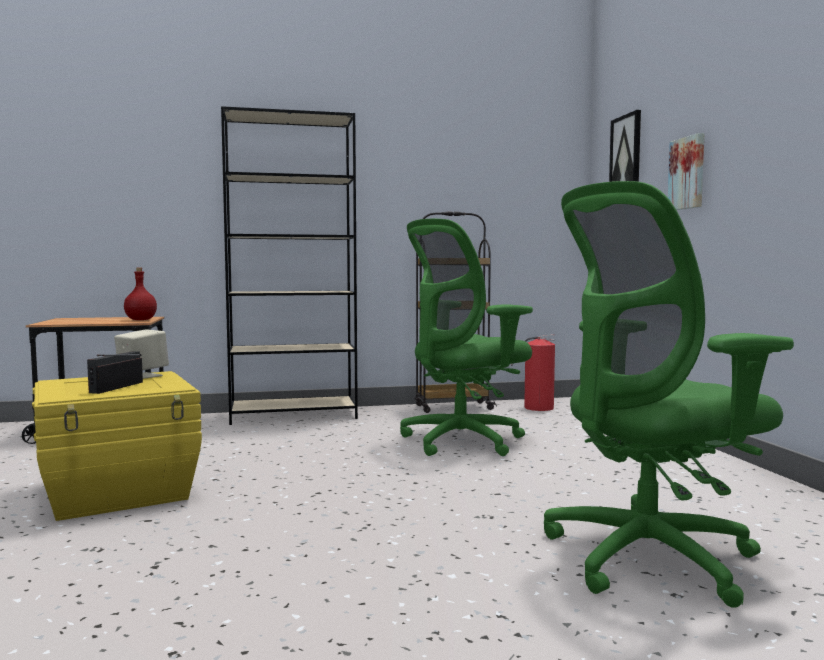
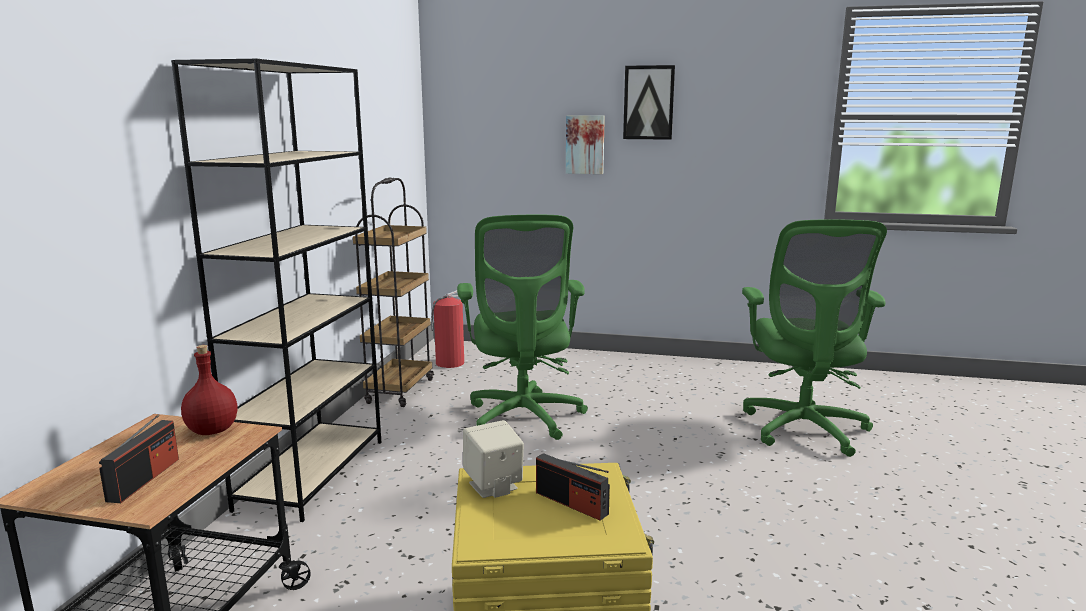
camera: 65 degrees left, 10 degrees up
picture [609,110,641,182] -> picture moved to [623,65,675,140]
none -> radio [99,415,179,503]

